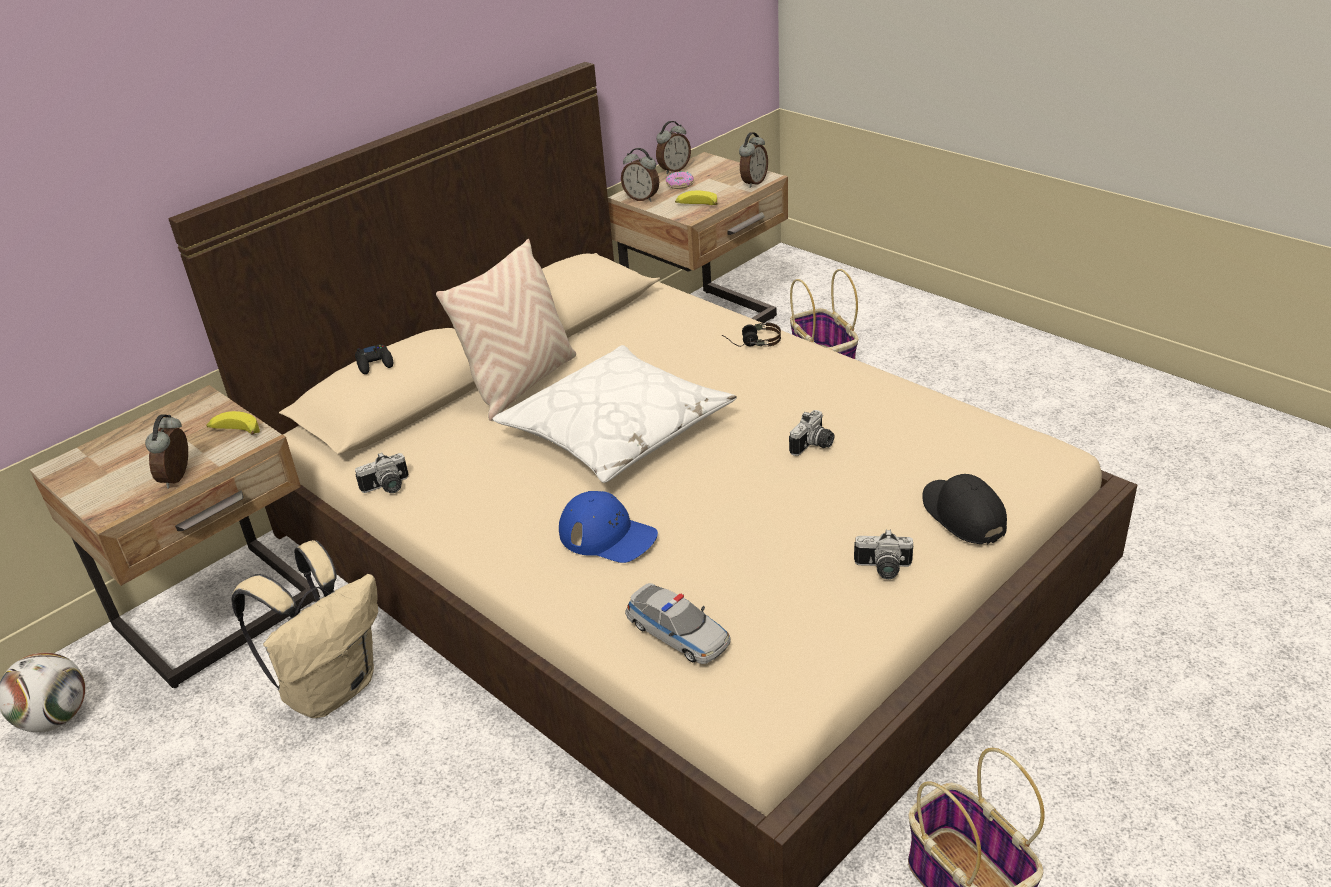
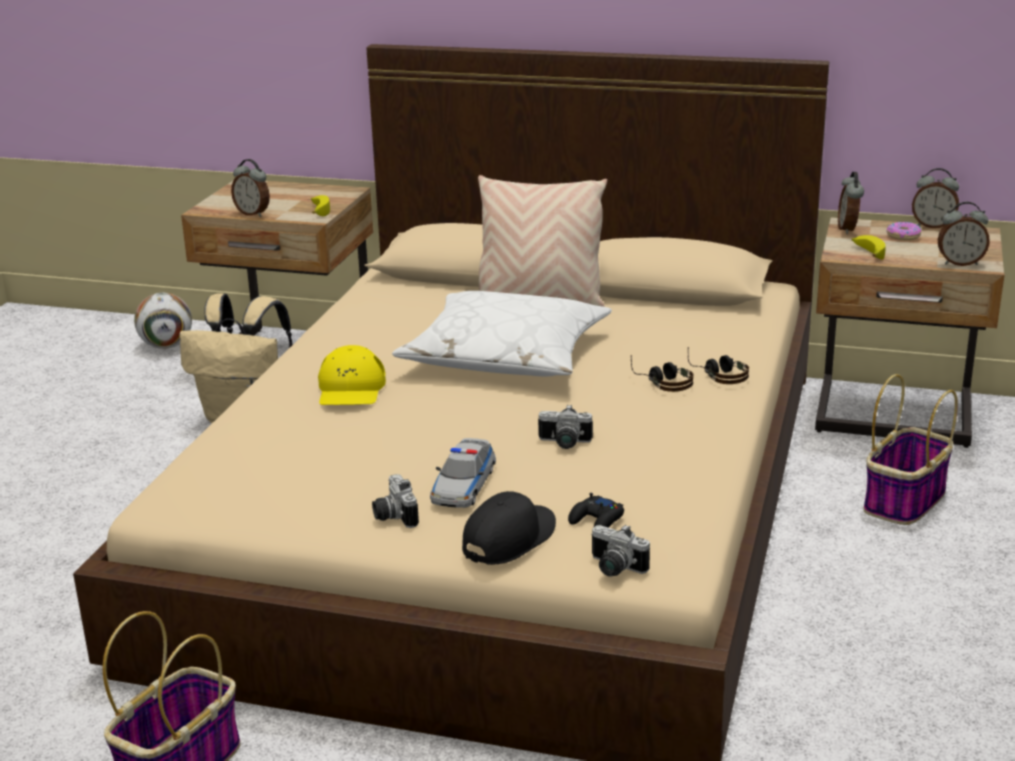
camera: 60 degrees right, 10 degrees down
alarm clock [145,414,188,489] -> alarm clock turned 120 degrees counterclockwise [231,159,270,217]
black game controller [355,344,393,374] -> black game controller moved to [568,493,624,528]
camera [355,452,408,493] -> camera moved to [591,525,650,577]
blue cap [559,491,658,563] -> yellow cap [318,345,386,405]
toy car [625,583,731,664] -> toy car moved to [430,438,496,508]
none -> headphones [631,355,694,392]

